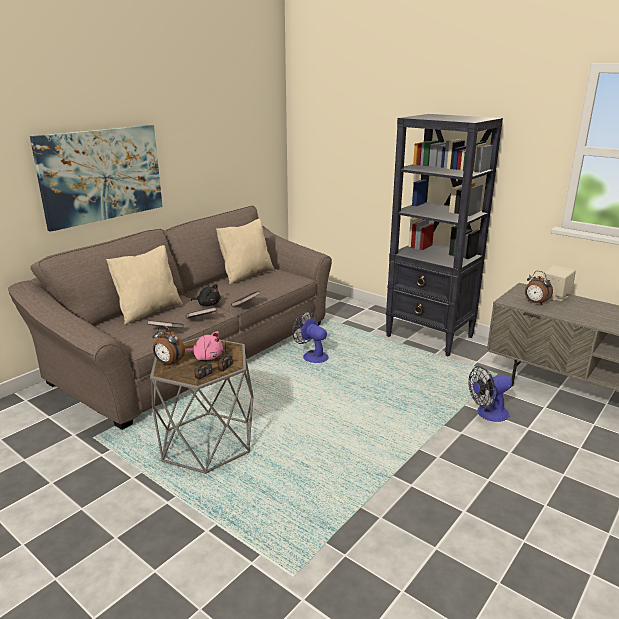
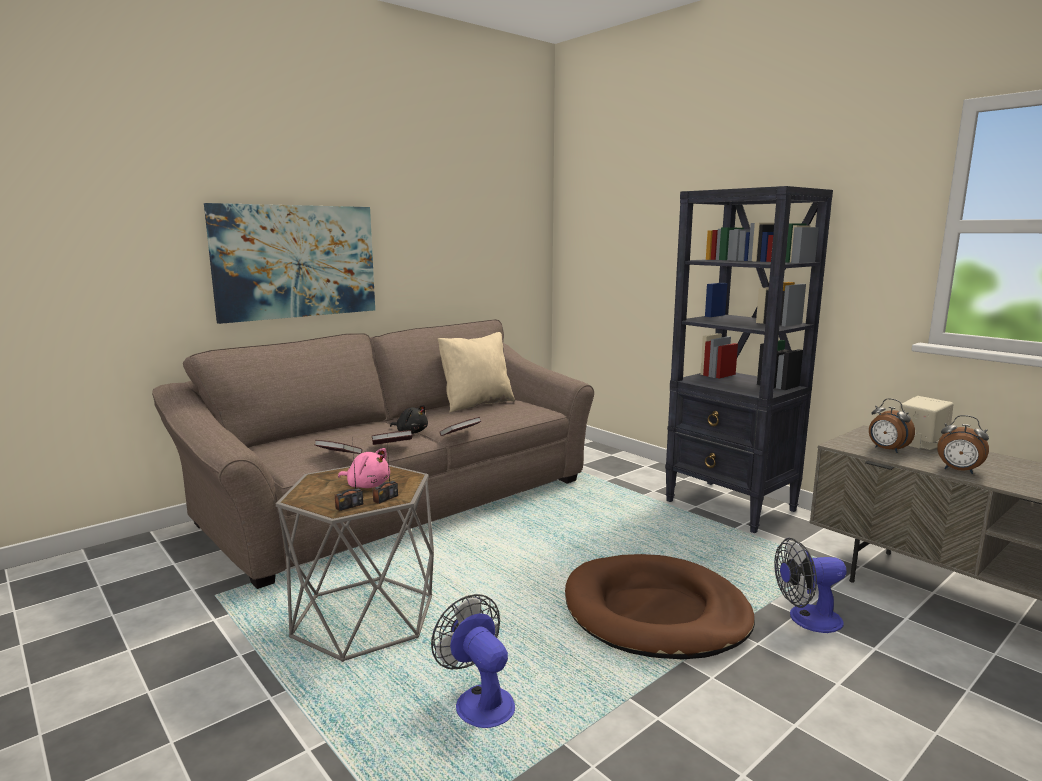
camera: 10 degrees right, 10 degrees down
beige pillow [106,245,183,325] -> none
alarm clock [152,326,185,366] -> alarm clock moved to [937,415,989,474]
fan [292,311,329,363] -> fan moved to [431,594,515,728]
none -> brown dog bed [565,554,755,659]

